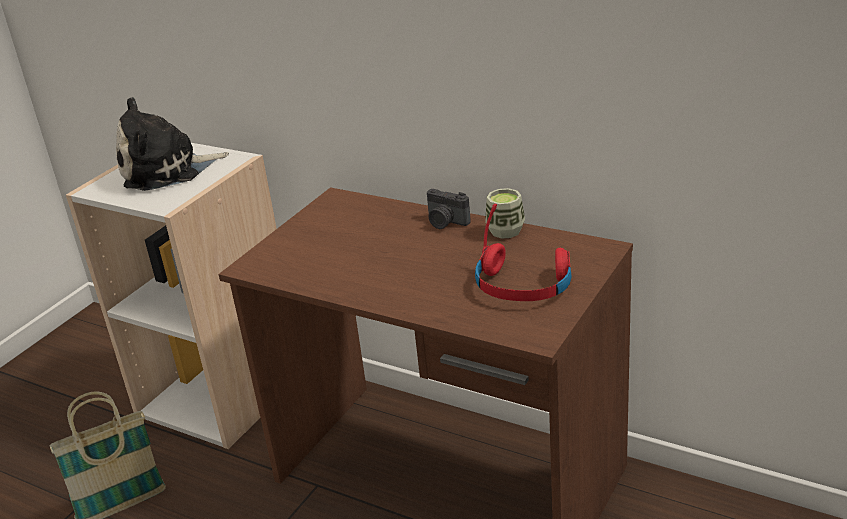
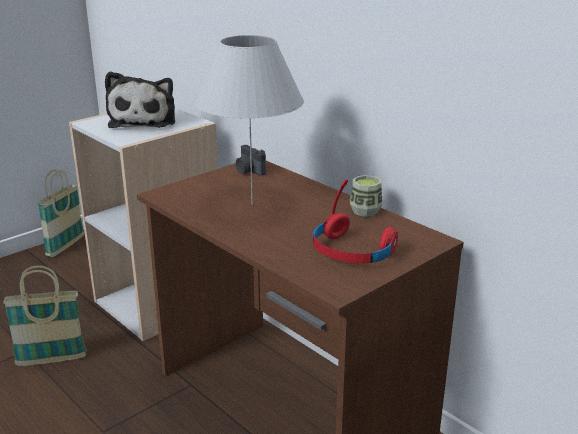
camera: 15 degrees right, 5 degrees down
plush toy [116,97,229,191] -> plush toy turned 90 degrees counterclockwise [105,71,175,128]
camera [427,189,471,229] -> camera moved to [236,145,266,176]
none -> basket [37,169,84,257]
none -> white table lamp [195,35,304,205]

